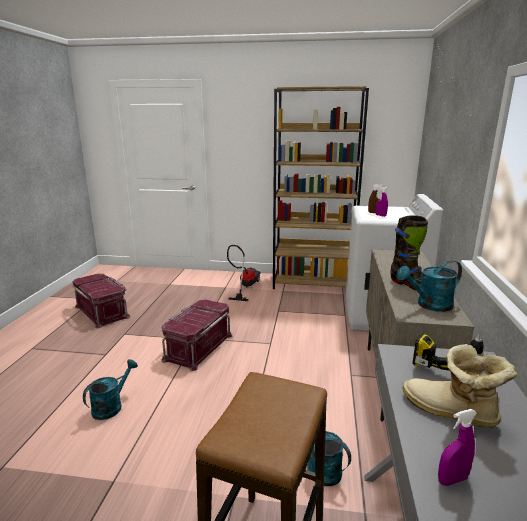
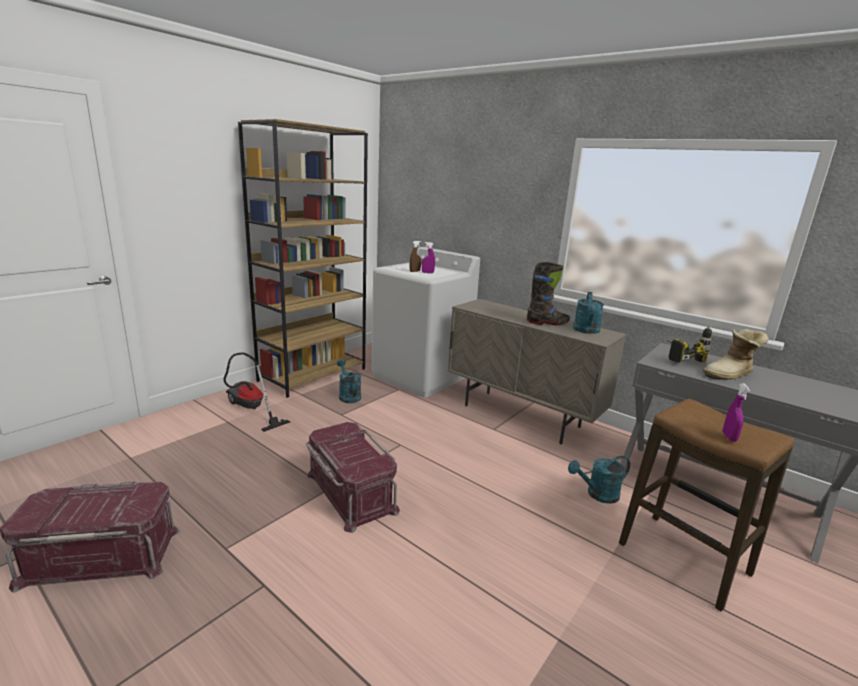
camera: 60 degrees left, 0 degrees up
turquoise watering can [83,359,138,420] -> turquoise watering can moved to [337,359,361,403]
purple spray bottle [438,409,477,486] -> purple spray bottle moved to [723,383,750,442]

